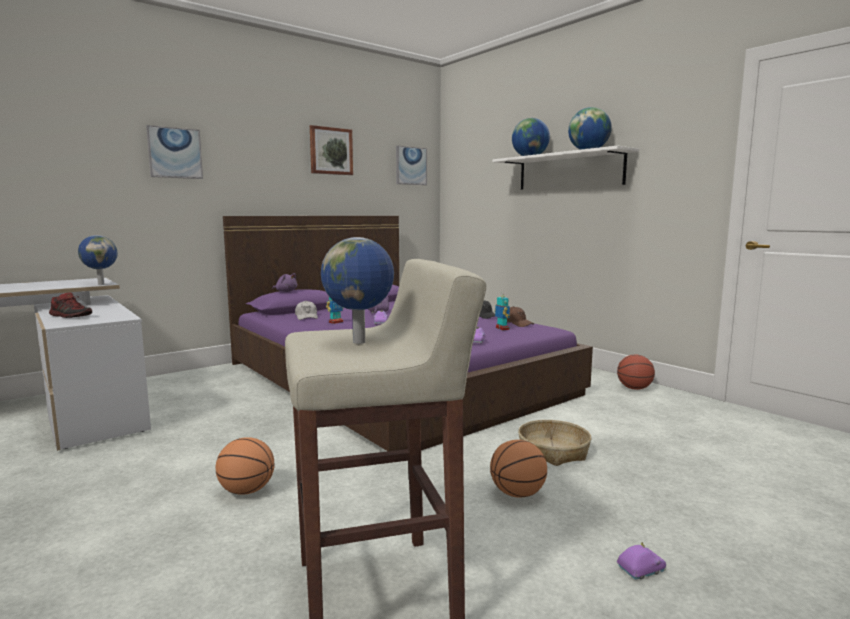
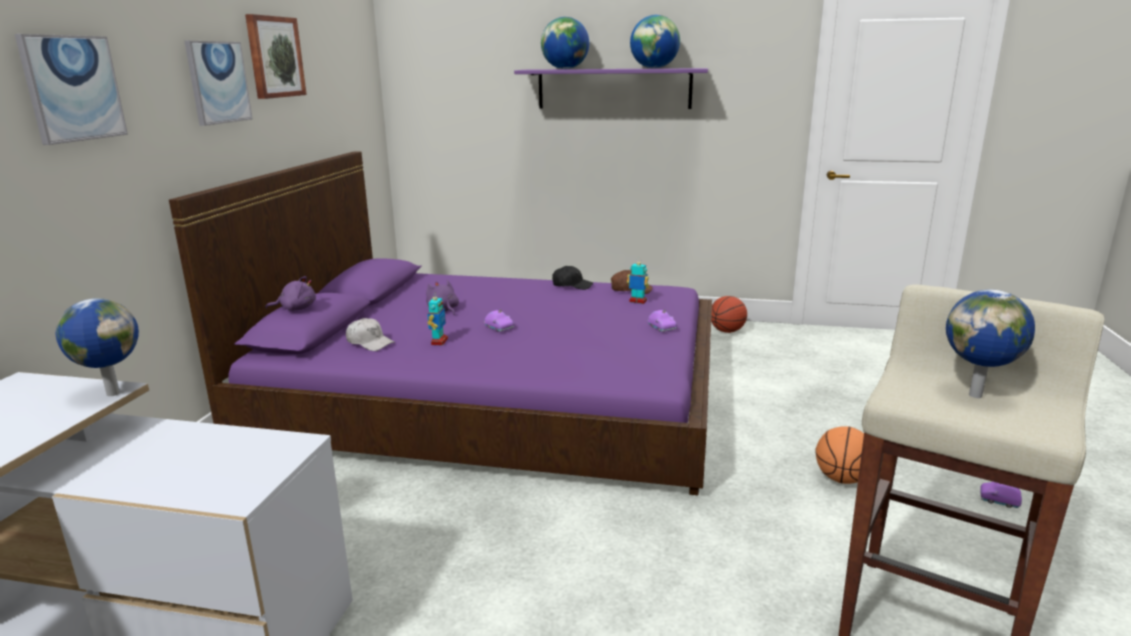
camera: 40 degrees left, 10 degrees up
shoe [49,292,92,318] -> none
basketball [216,437,275,495] -> none
picture [396,146,427,185] -> picture moved to [185,41,252,126]
white shelf [492,146,639,190] -> purple shelf [514,68,708,109]
basket [518,420,591,466] -> none
purple toy car [617,542,666,580] -> purple toy car turned 90 degrees counterclockwise [980,482,1022,508]

